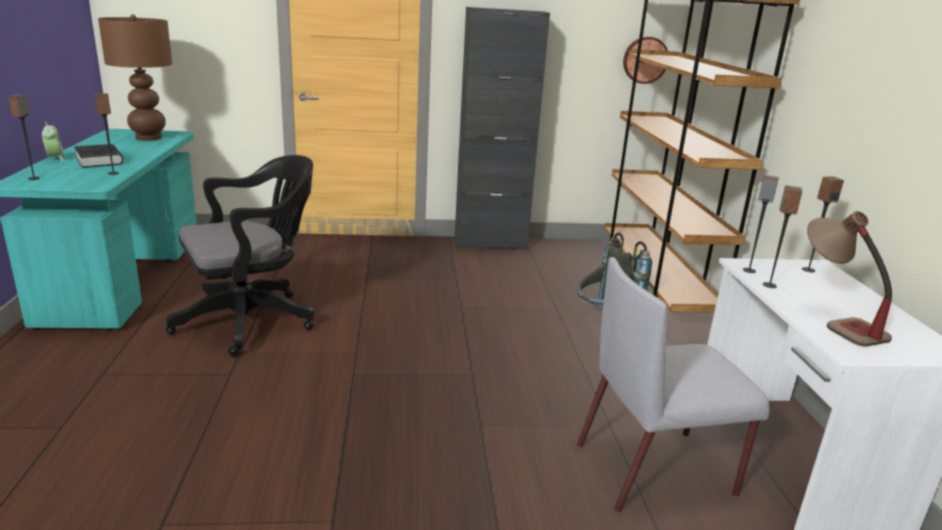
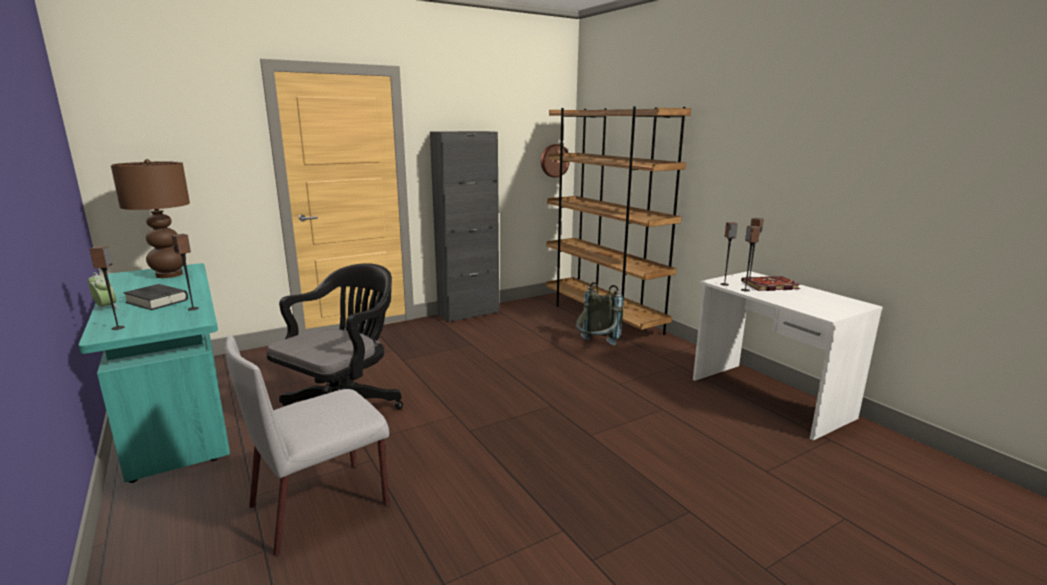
camera: 25 degrees left, 5 degrees down
grey chair [577,257,770,512] -> grey chair moved to [225,335,389,556]
table lamp [807,211,892,347] -> none
none -> book [741,276,801,291]

